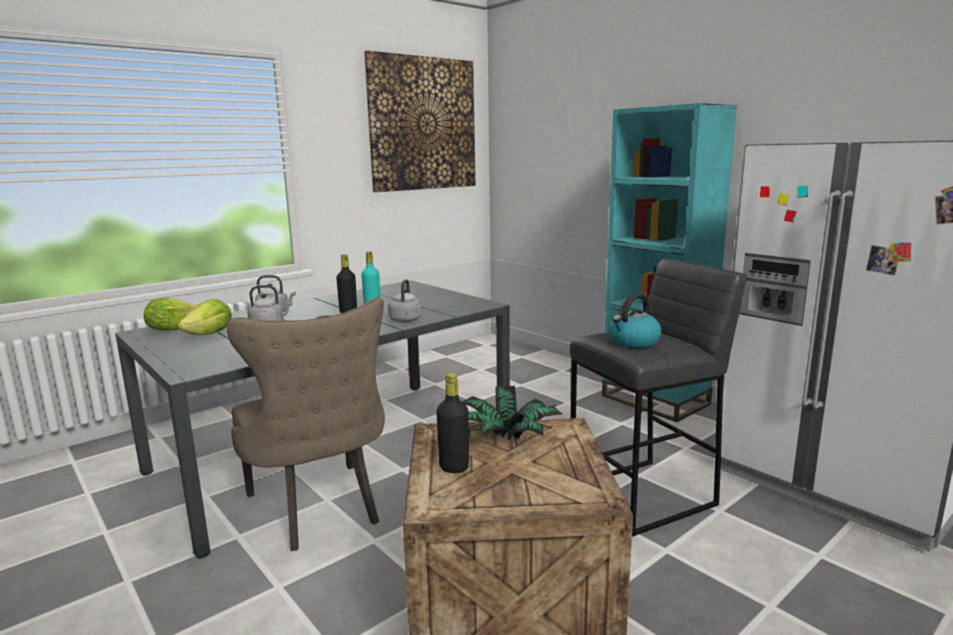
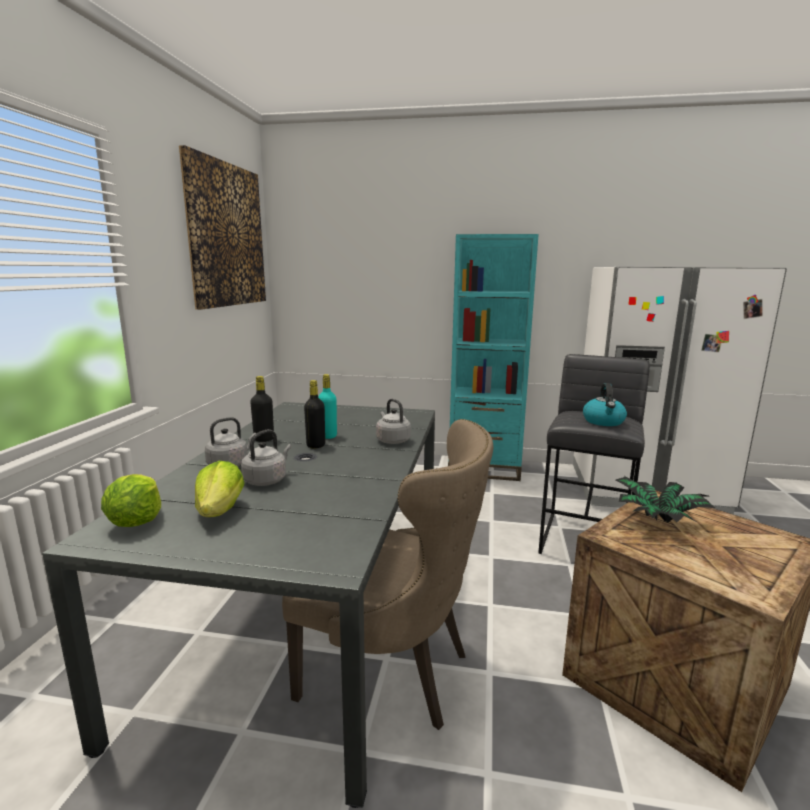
camera: 40 degrees left, 0 degrees up
black bottle [436,373,469,473] -> black bottle moved to [250,376,274,442]

